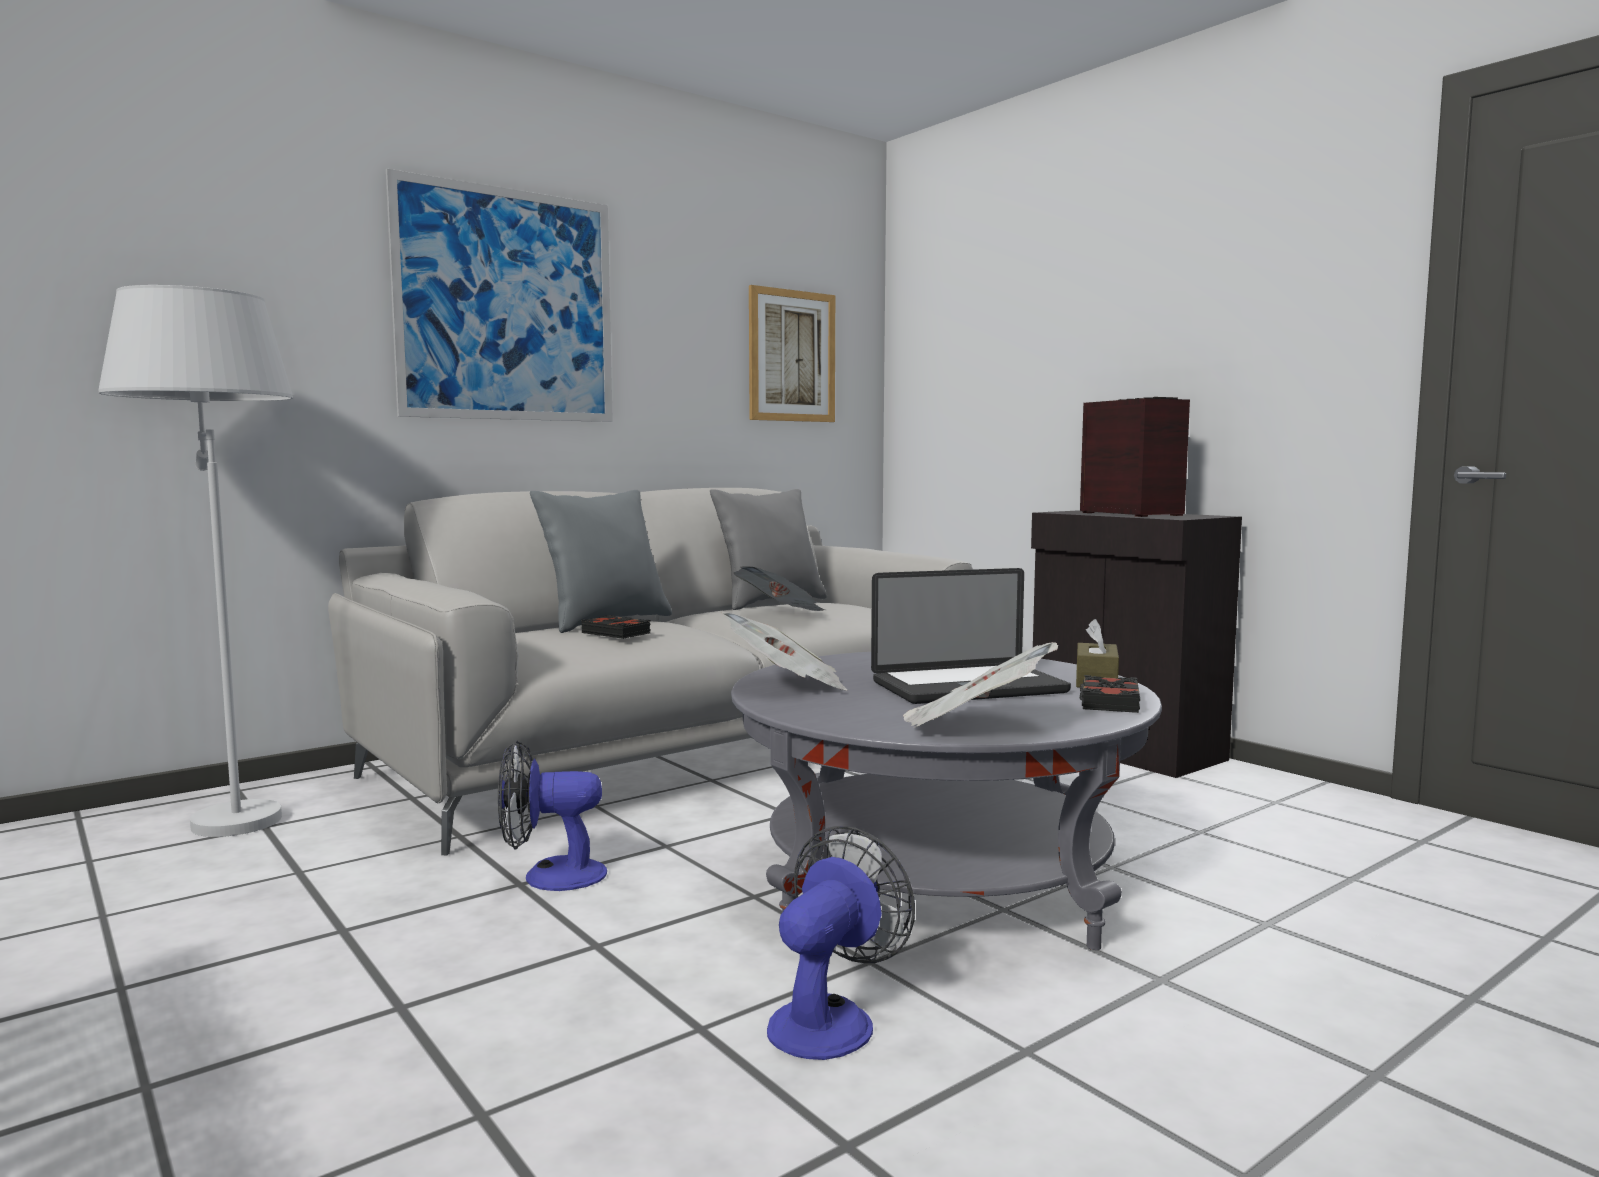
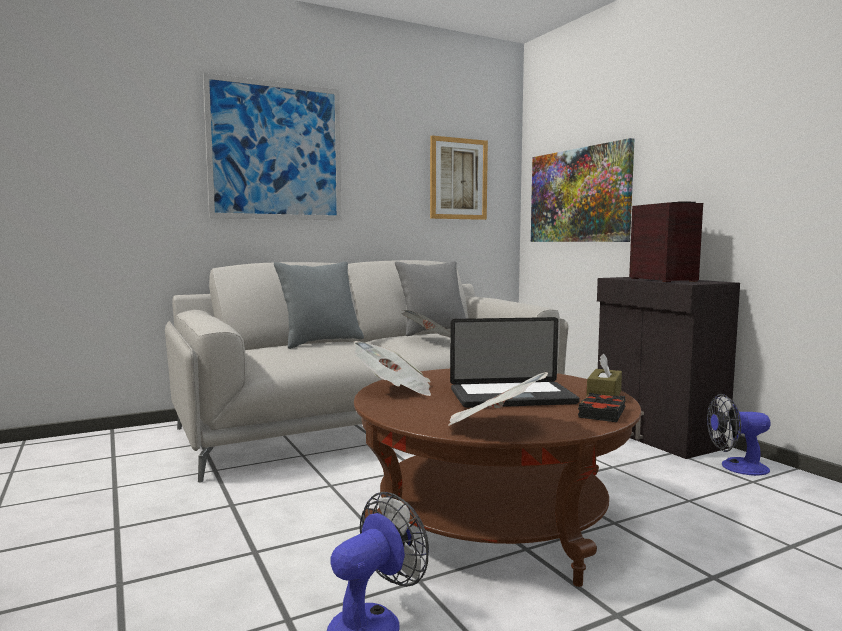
camera: 10 degrees right, 0 degrees up
white floor lamp [99,285,293,837] -> none
fan [498,740,607,891] -> fan moved to [707,394,771,476]
black book [581,615,651,639] -> none
grey coffee table [731,652,1162,950] -> brown coffee table [354,369,641,587]
none -> picture [531,138,634,242]

